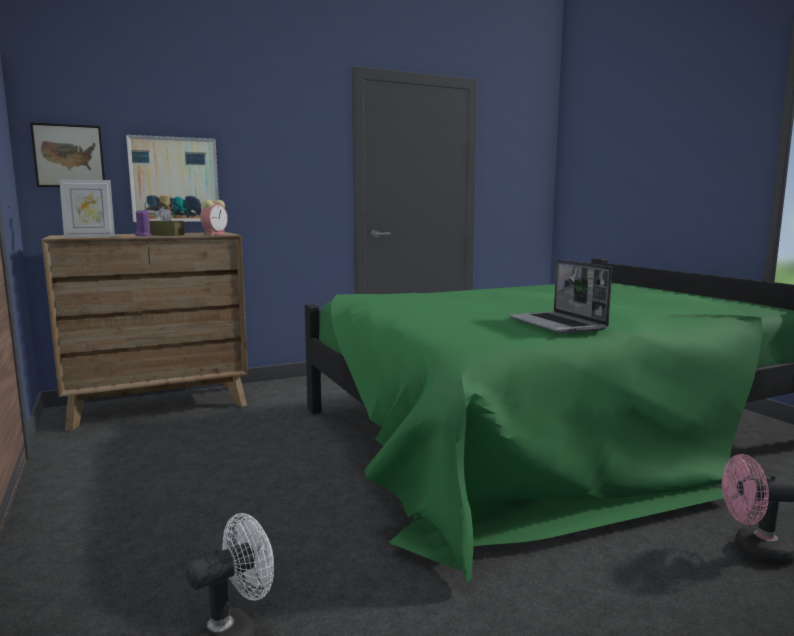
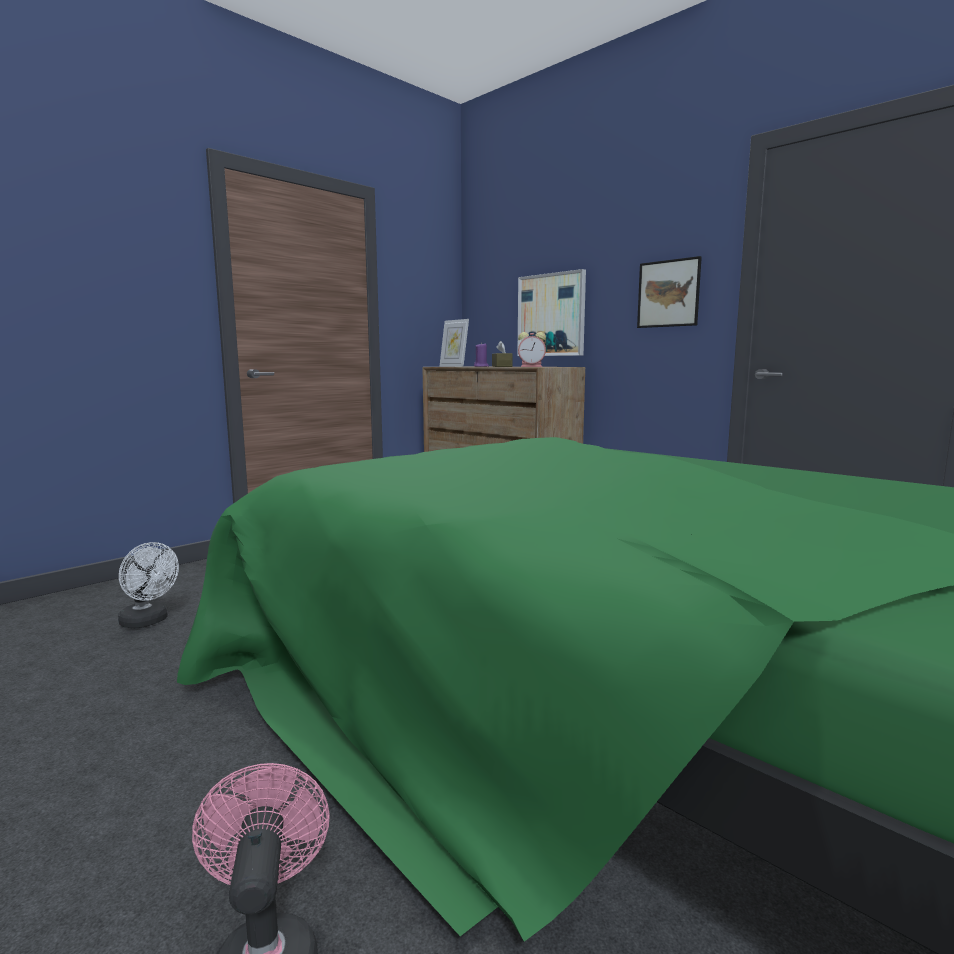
camera: 70 degrees right, 0 degrees up
picture [30,122,105,187] -> picture moved to [637,256,702,328]
laptop [508,259,612,333] -> none

